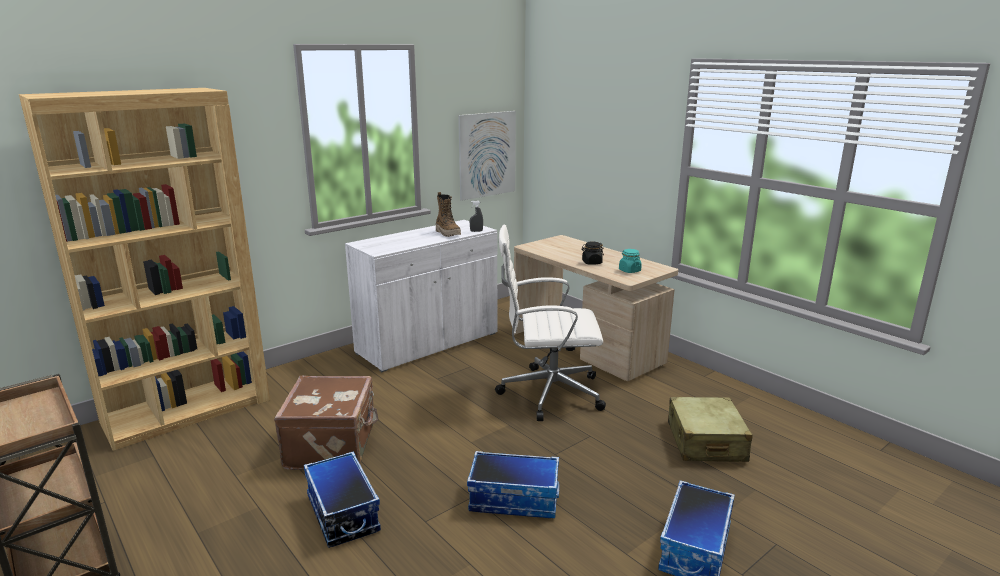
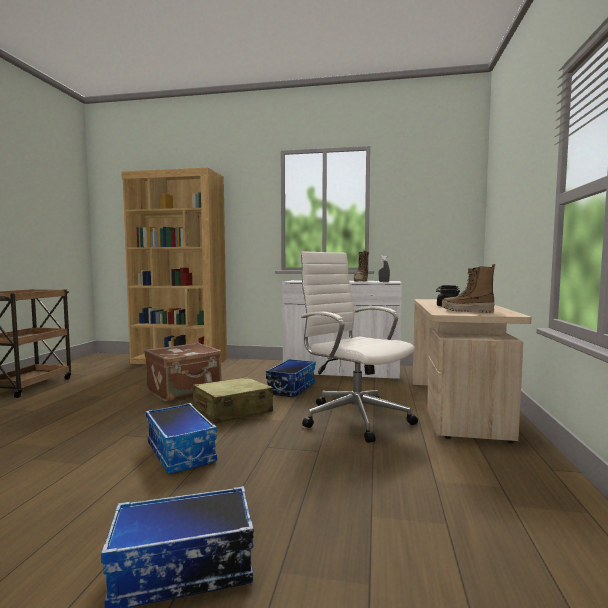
camera: 50 degrees right, 15 degrees down
storage box [304,451,381,548] -> storage box moved to [266,359,316,398]
picture [458,111,516,201] -> none
turquoise jar [619,249,642,273] -> boot [442,264,495,313]
beige suitcase [668,397,753,462] -> beige suitcase moved to [193,377,273,424]

